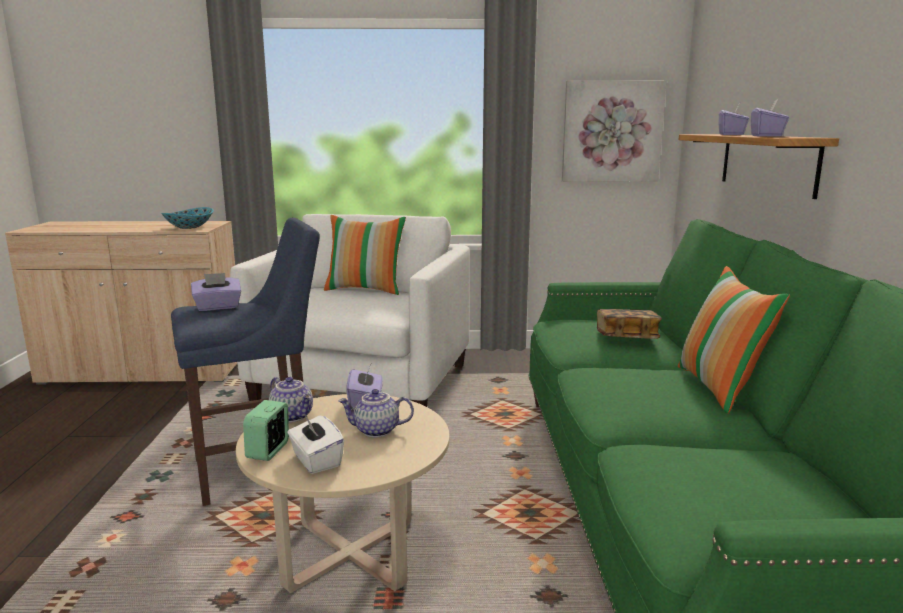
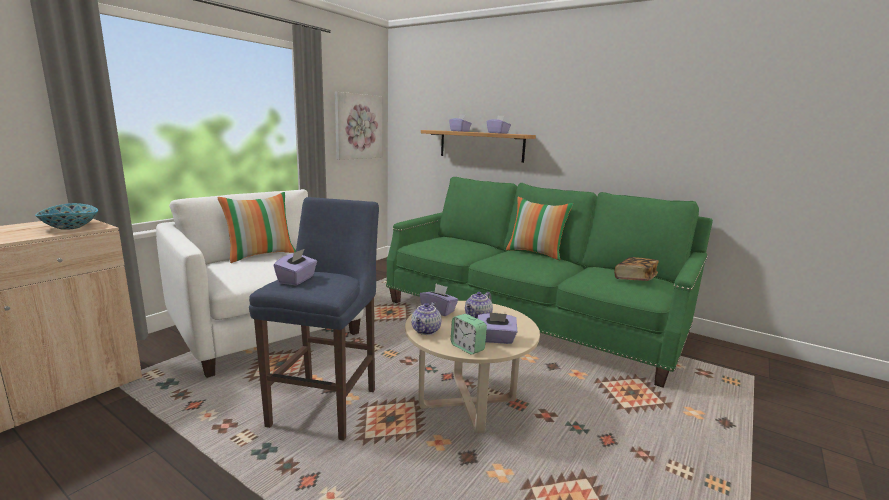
camera: 55 degrees left, 0 degrees up
teapot [269,377,313,422] -> teapot turned 120 degrees clockwise [411,302,441,335]
white tissue box [287,415,344,474] -> purple tissue box [478,312,517,344]
book [597,309,662,339] -> book moved to [614,257,659,281]

